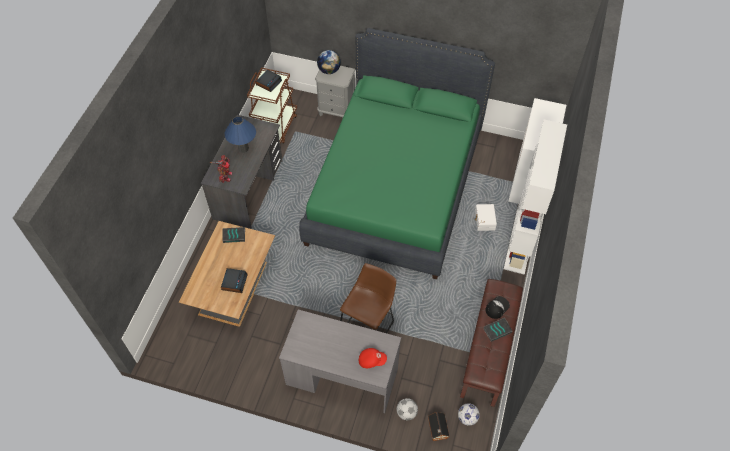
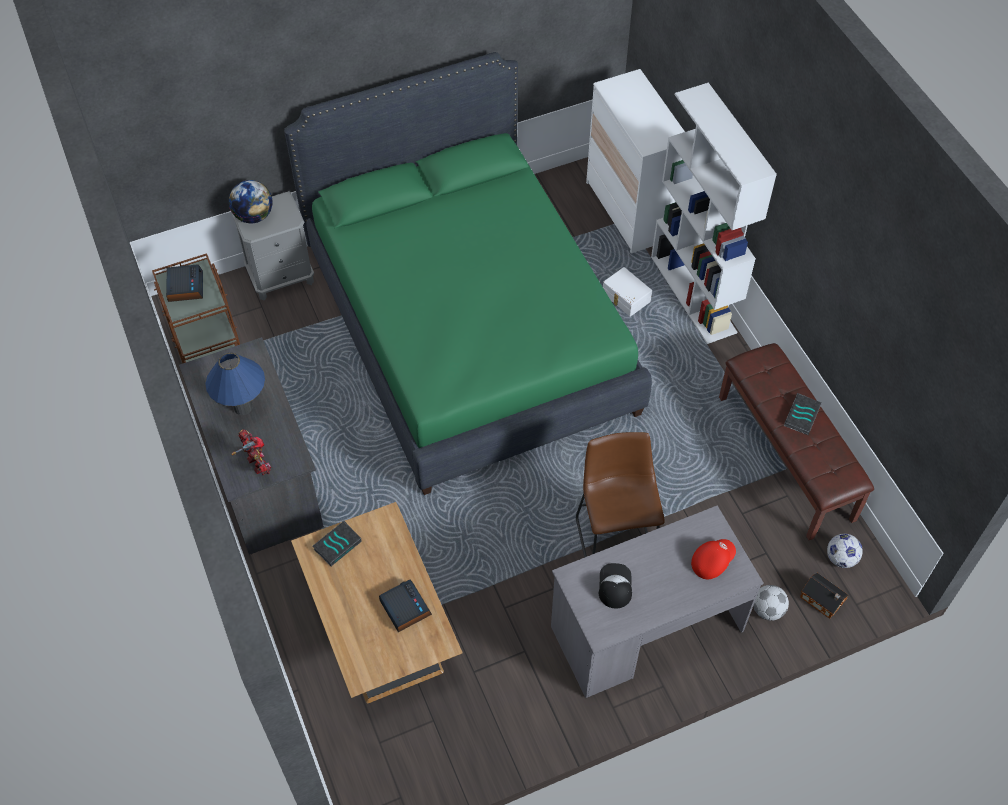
camera: 40 degrees left, 0 degrees up
cap [486,296,510,319] -> cap moved to [599,563,632,609]

